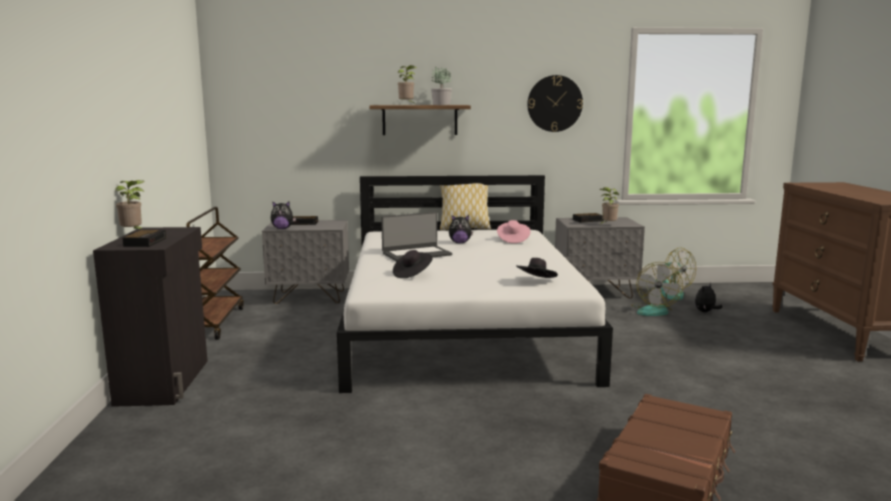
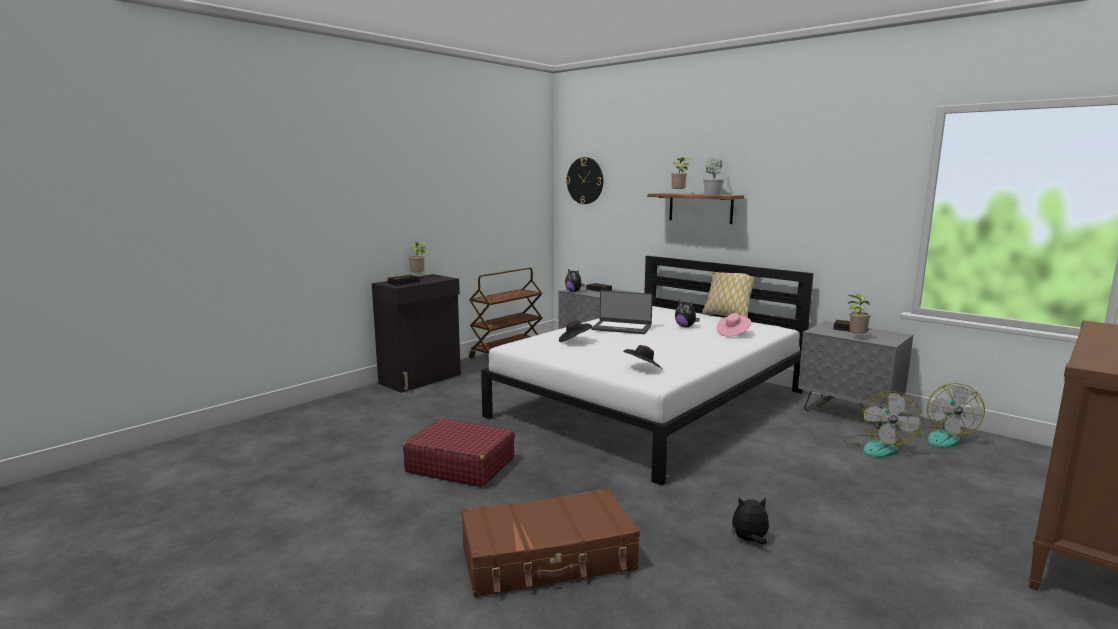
camera: 45 degrees right, 0 degrees up
wall clock [527,75,583,132] -> wall clock moved to [566,157,603,204]
fan [631,262,683,316] -> fan turned 60 degrees counterclockwise [843,391,922,458]
plush toy [695,283,722,312] -> plush toy moved to [732,498,769,544]
none -> red suitcase [403,418,515,487]

